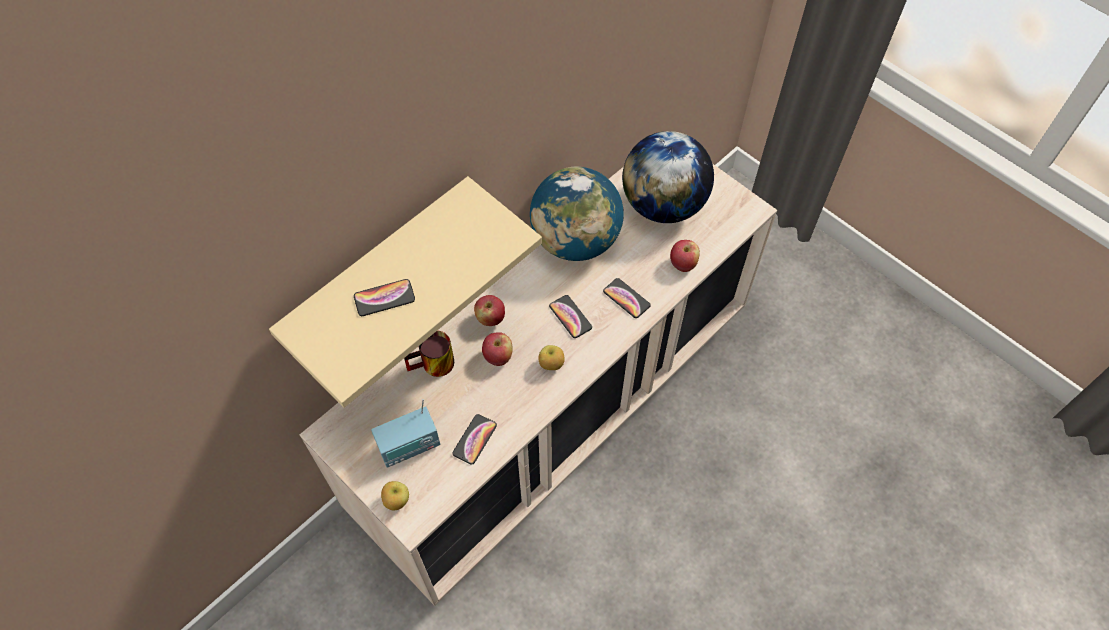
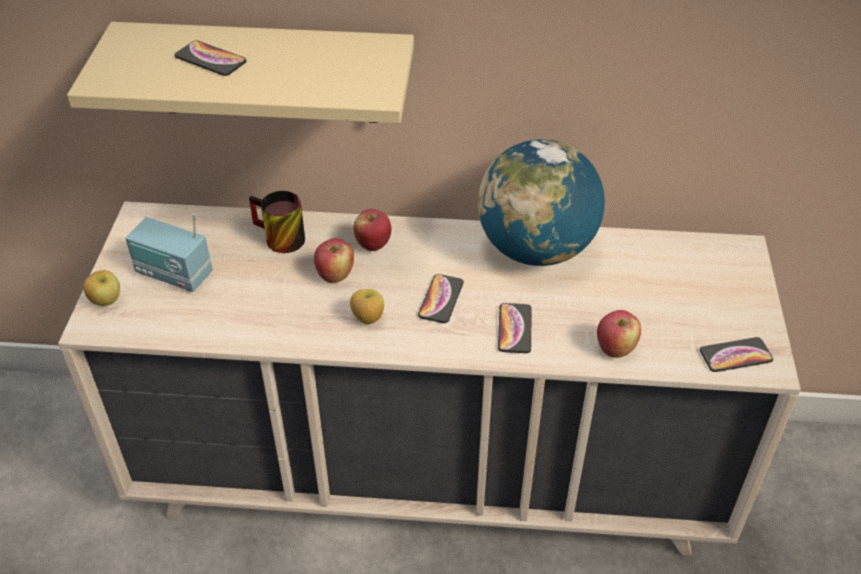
camera: 50 degrees right, 15 degrees down
phone [452,414,497,465] -> phone moved to [700,337,773,372]
globe [622,131,714,223] -> none

